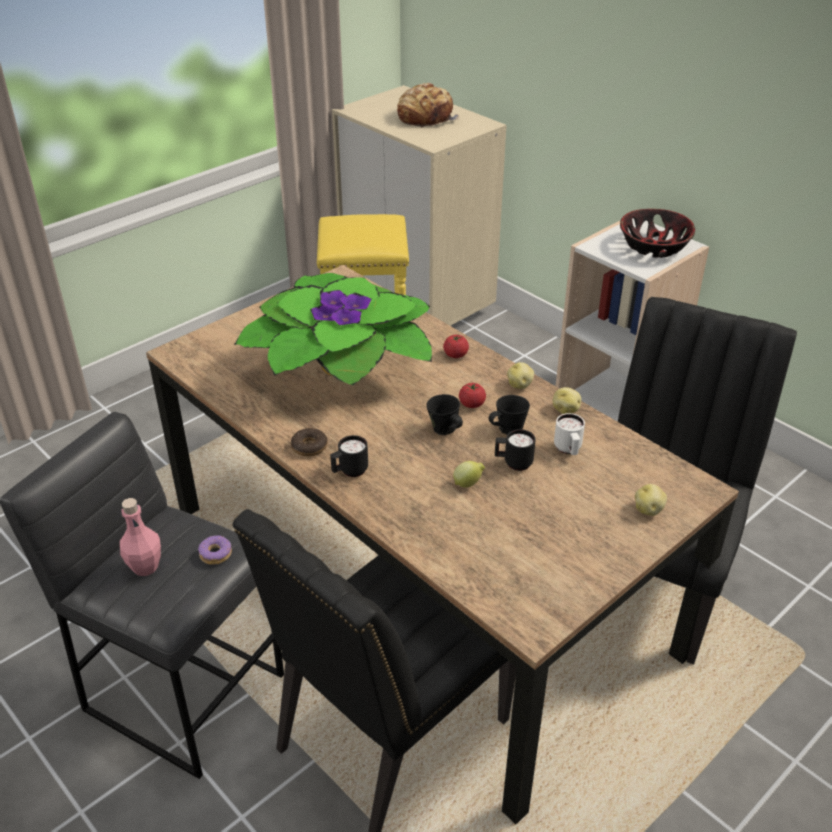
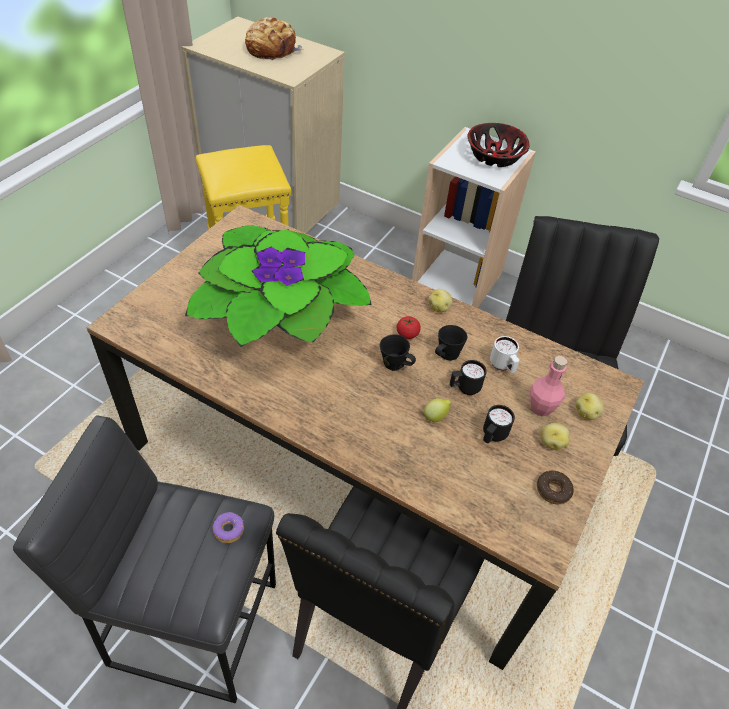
camera: 20 degrees left, 10 degrees up
pink bottle [120,498,161,576] -> pink bottle moved to [530,356,567,416]
donut [291,428,328,456] -> donut moved to [537,471,574,504]
black mug [330,435,368,477] -> black mug moved to [483,405,515,443]
tomato [443,334,469,358] -> none
potato [553,387,581,414] -> potato moved to [541,423,569,450]

